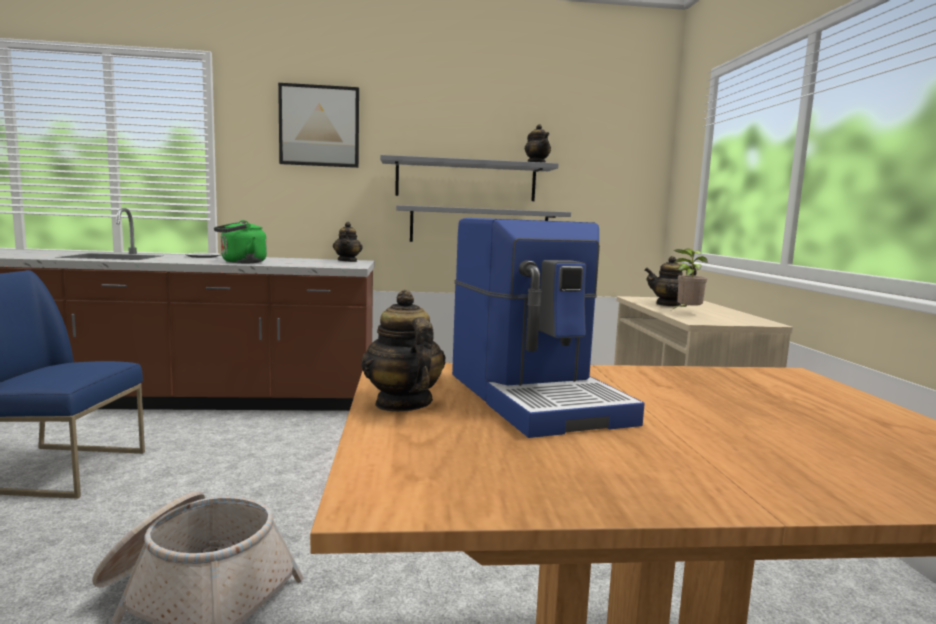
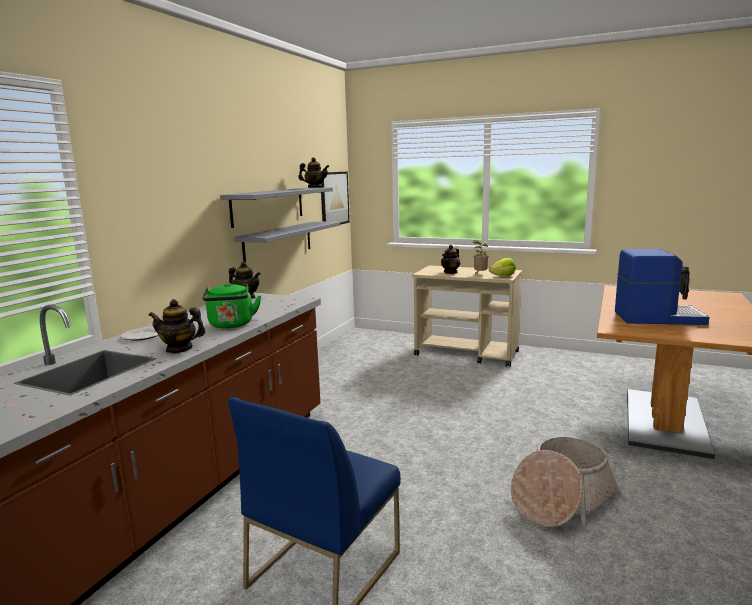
camera: 60 degrees left, 5 degrees up
picture [278,83,359,168] -> picture moved to [321,172,350,225]
teapot [361,290,445,412] -> teapot moved to [148,299,206,353]
none -> lettuce [489,258,516,276]

